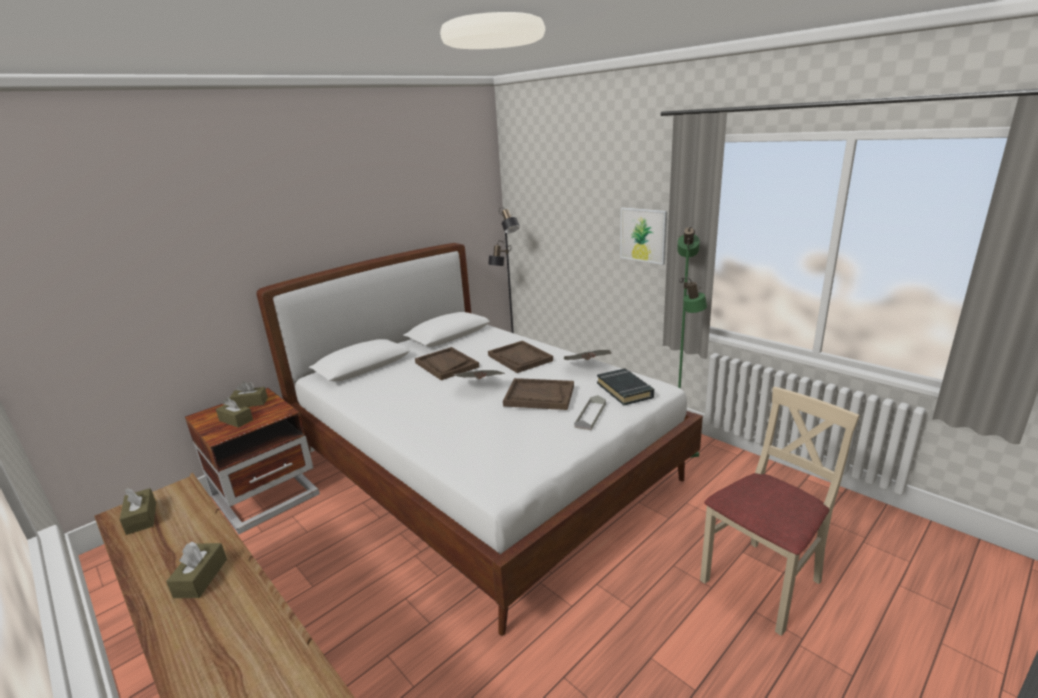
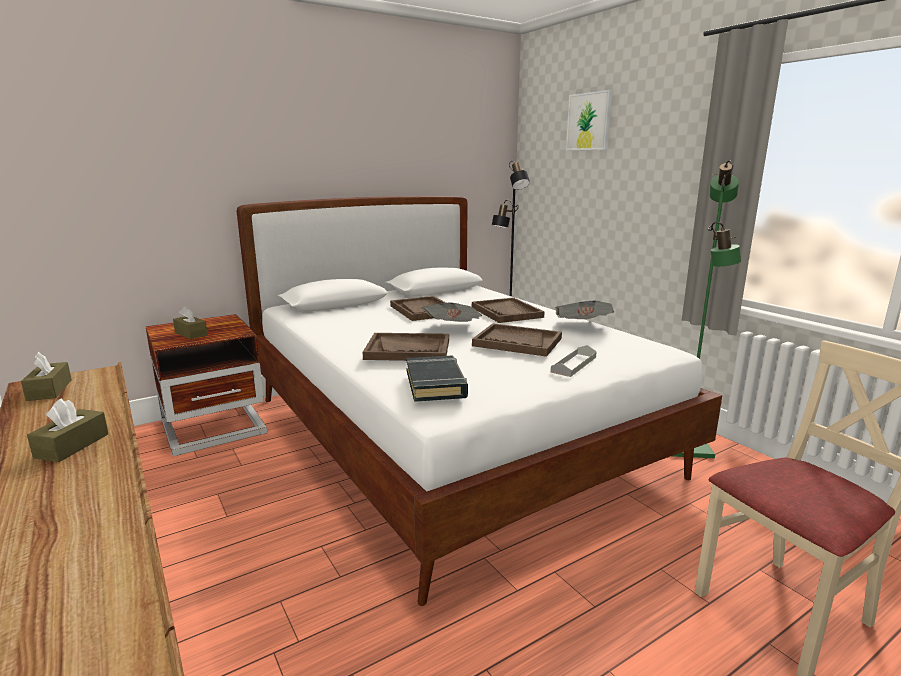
camera: 10 degrees right, 5 degrees down
brown tissue box [230,381,268,407] -> none
black book [597,368,654,405] -> black book moved to [406,356,468,402]
picture [620,207,667,265] -> picture moved to [566,90,612,150]
none -> brown tray [363,333,449,361]

